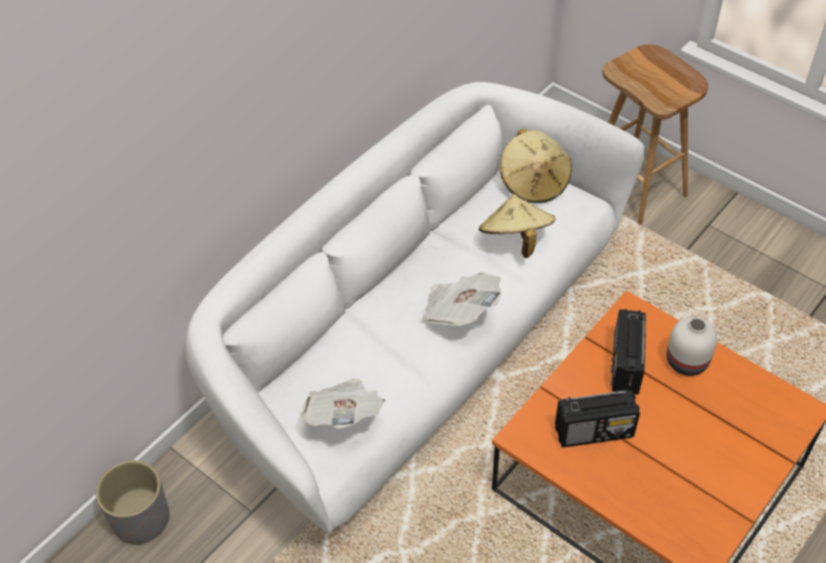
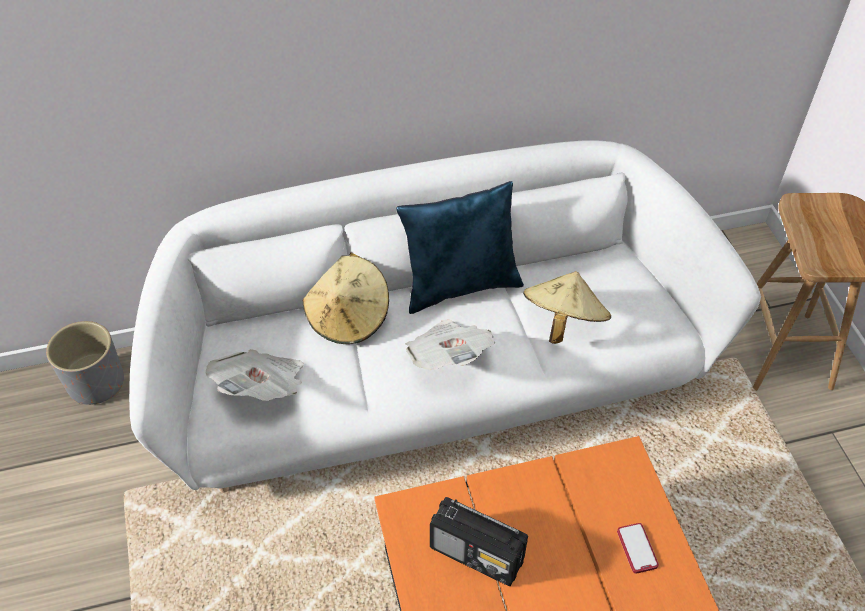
camera: 35 degrees right, 0 degrees up
beige hat [500,129,572,203] -> beige hat moved to [303,252,389,344]
radio [611,309,646,395] -> none
white vase [666,316,717,376] -> phone [617,523,659,573]
none -> blue pillow [396,181,524,314]

